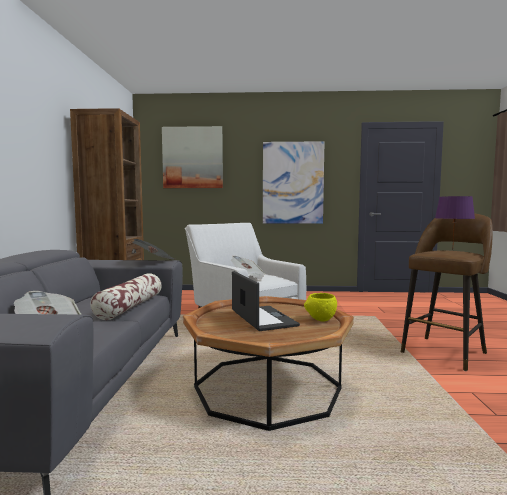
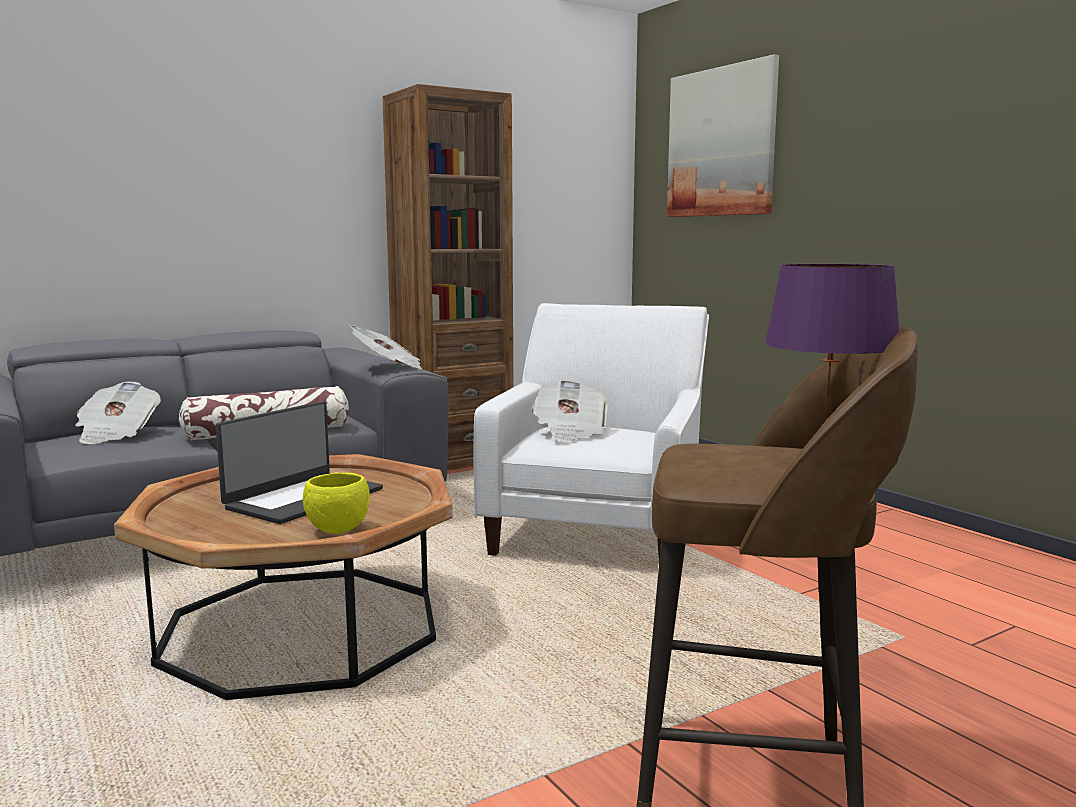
camera: 55 degrees right, 5 degrees up
picture [263,141,324,224] -> none

